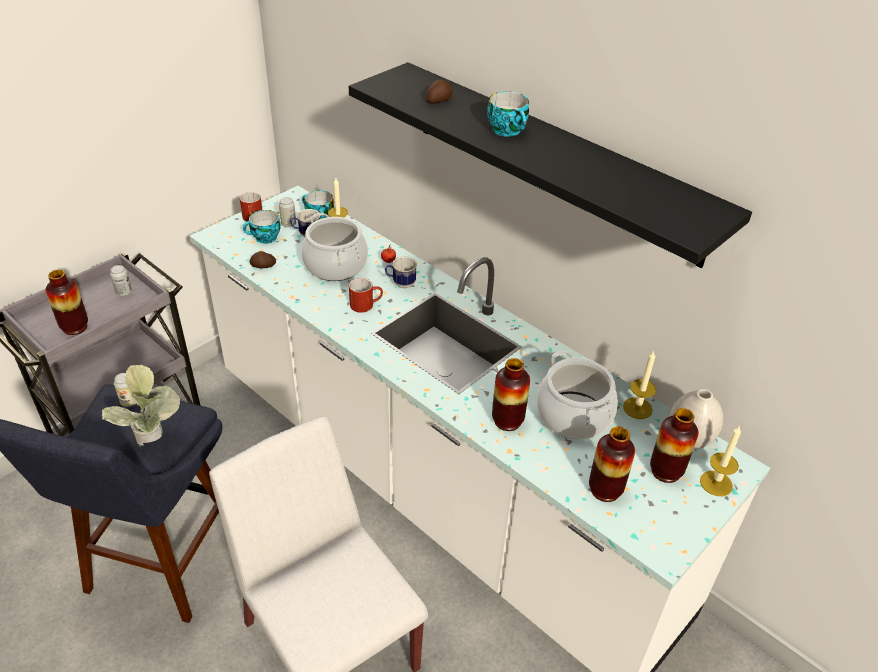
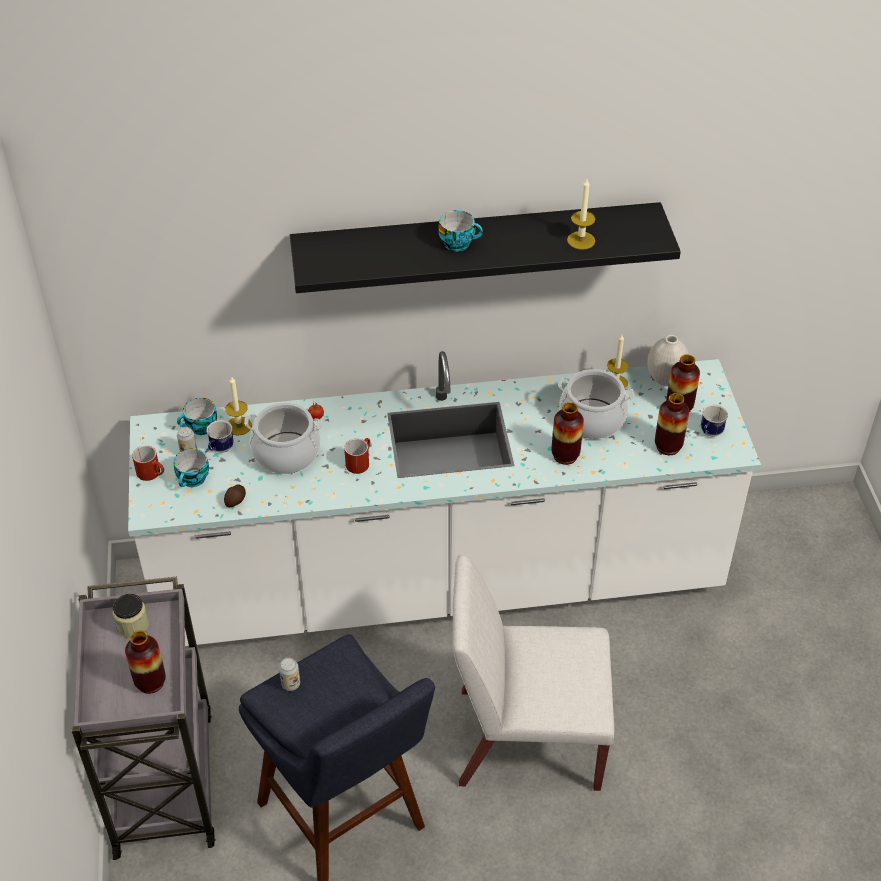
camera: 50 degrees left, 5 degrees up
potted plant [102,364,180,446] -> none
can [110,265,132,296] -> jar [113,594,149,638]
mug [385,256,417,288] -> mug moved to [701,404,728,437]
potato [426,80,453,104] -> none
candle [700,425,741,496] -> candle moved to [567,179,595,250]

